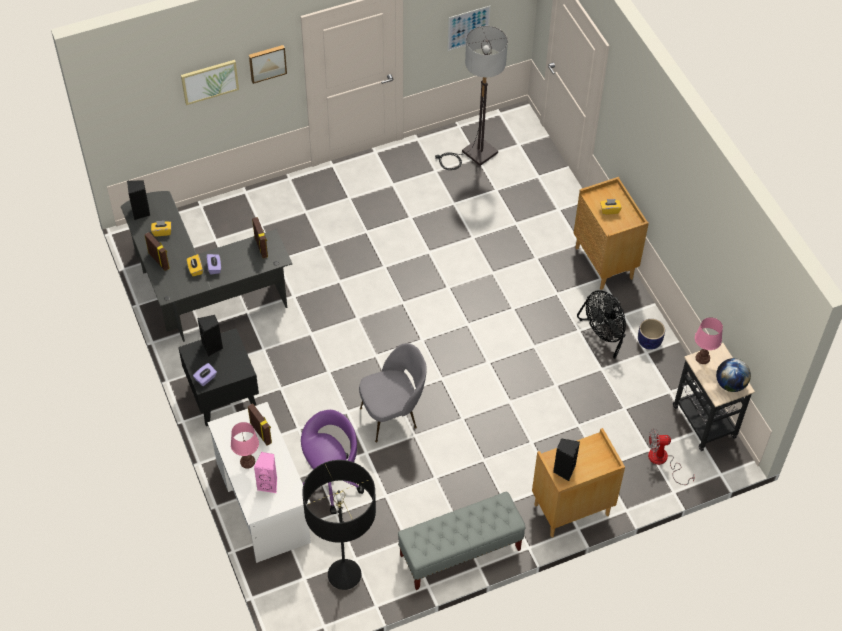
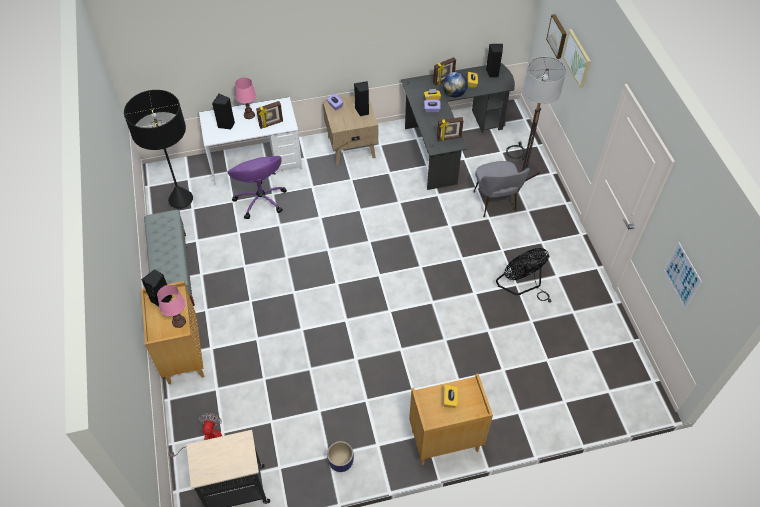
camera: 100 degrees right, 0 degrees up
black nightstand [178,328,259,426] -> beige nightstand [323,95,378,165]
picture [249,45,287,84] -> picture moved to [546,14,567,59]
pink speaker [254,452,277,493] -> black speaker [212,94,235,130]
grey chair [359,343,427,442] -> grey chair moved to [473,161,530,217]
floor lamp [435,26,508,170] -> floor lamp moved to [506,57,566,182]
black fan [577,290,626,359] -> black fan moved to [496,248,551,302]
pink table lamp [695,317,723,364] -> pink table lamp moved to [157,285,186,328]
globe [716,358,751,392] -> globe moved to [443,72,468,98]

